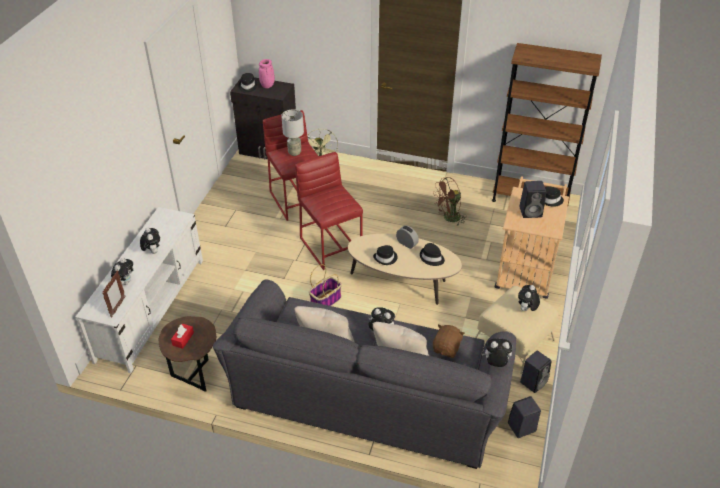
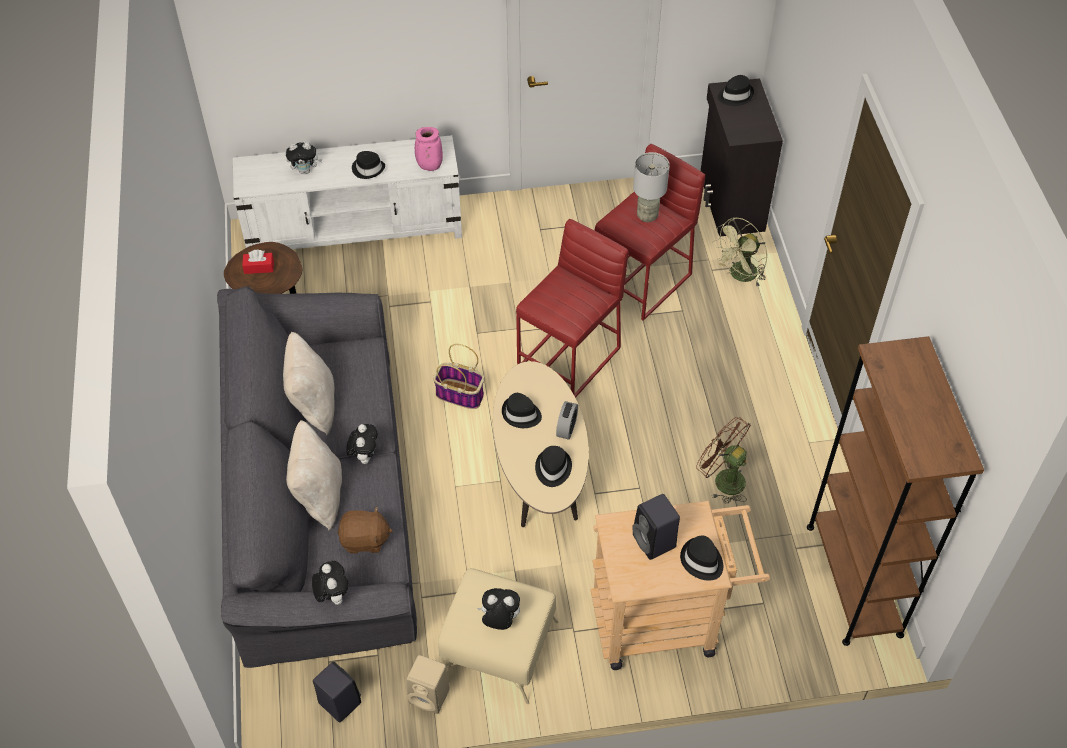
camera: 65 degrees right, 10 degrees up
picture frame [102,271,125,317] -> none
plush toy [140,227,160,254] -> black hat [352,151,385,179]
pink vase [258,59,275,88] -> pink vase moved to [415,127,443,171]
black speaker [520,351,551,393] -> beige speaker [406,655,450,714]

